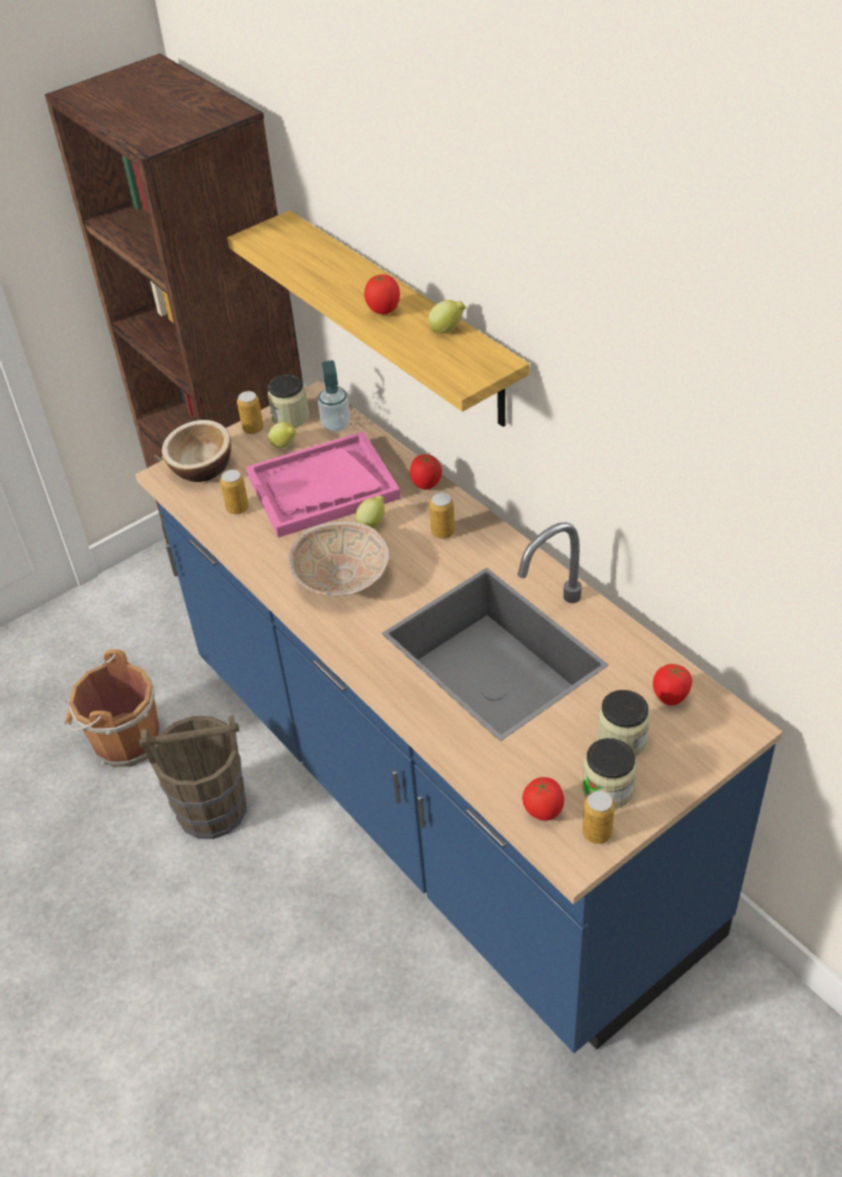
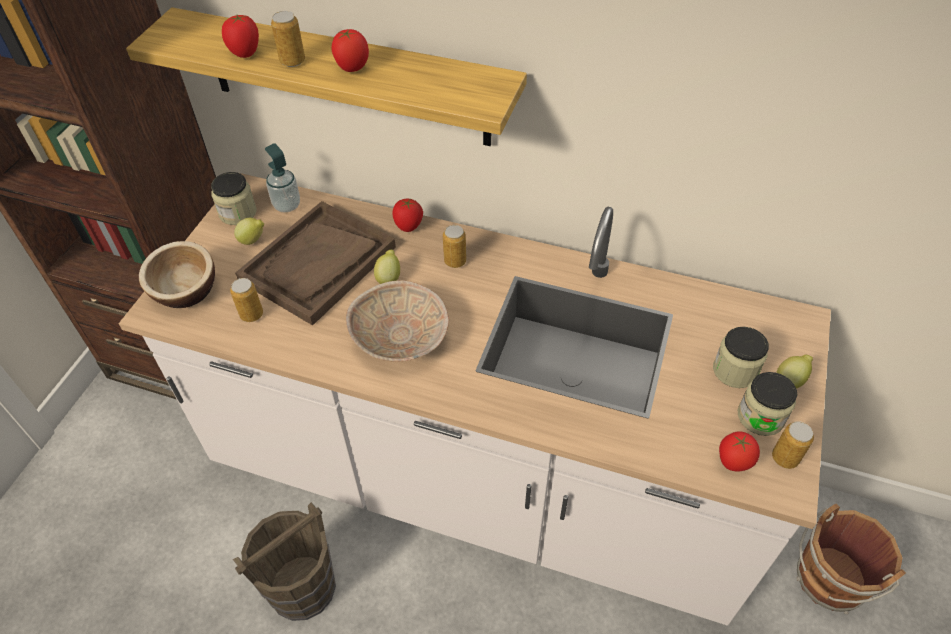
camera: 35 degrees left, 5 degrees up
brown bucket [65,649,161,767] -> brown bucket moved to [797,504,906,614]
blue counter [135,381,783,1053] -> white counter [119,173,831,626]
can [237,391,264,434] -> can moved to [271,11,305,67]
pink tray [246,431,401,538] -> brown tray [235,201,396,326]
lemon [428,300,466,334] -> lemon moved to [776,355,813,389]
tomato [653,664,692,706] -> tomato moved to [222,15,259,58]

